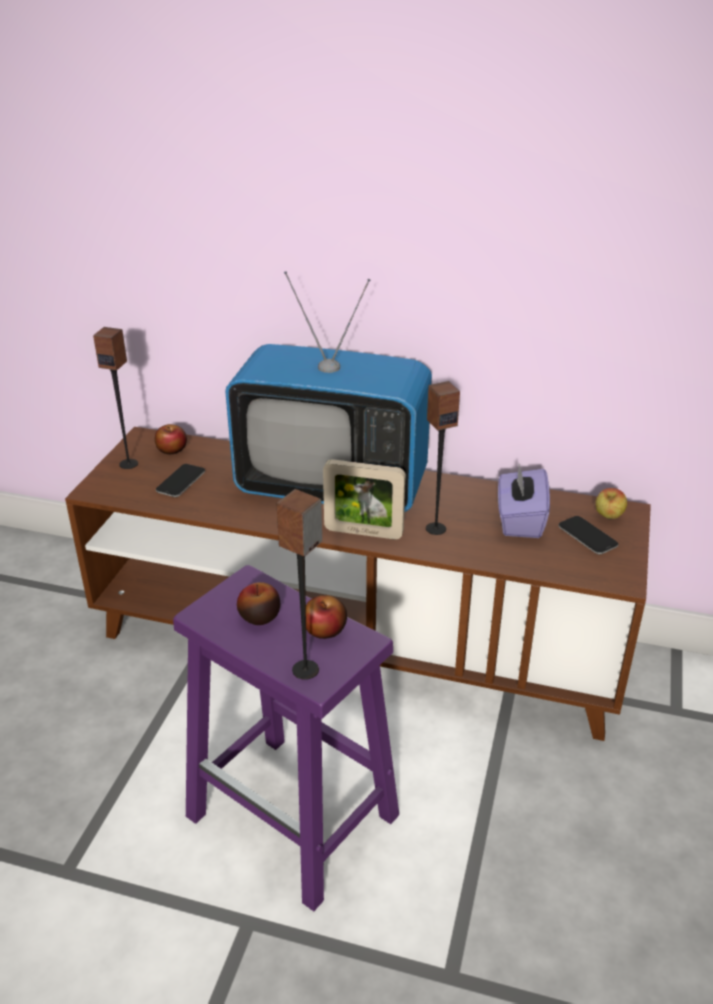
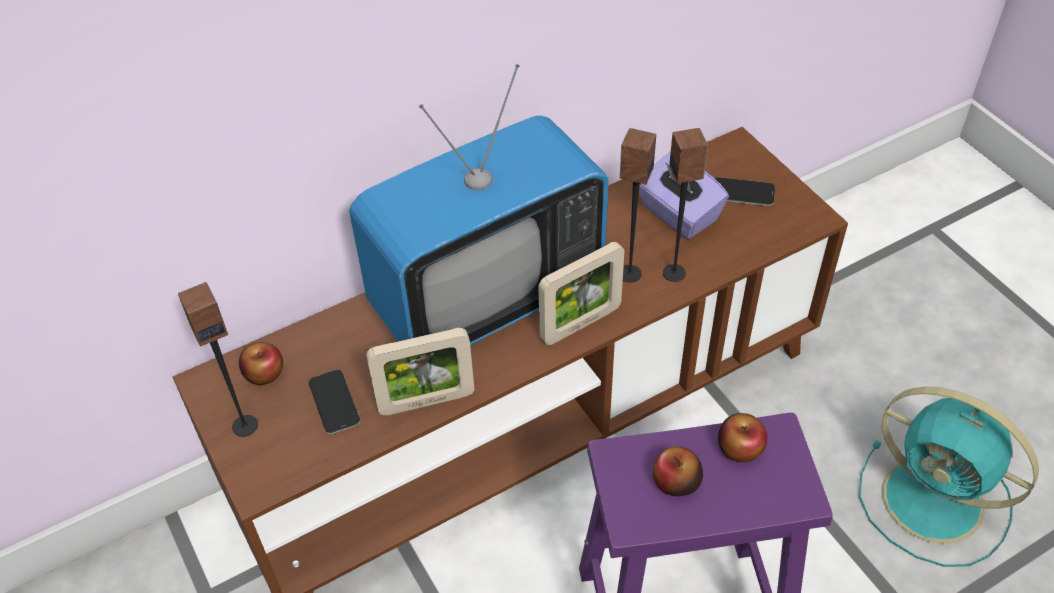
camera: 45 degrees left, 15 degrees up
speaker [276,489,322,680] -> speaker moved to [663,128,708,282]
apple [596,488,627,519] -> none
none -> picture frame [366,328,474,415]
none -> turquoise fan [859,386,1039,567]

